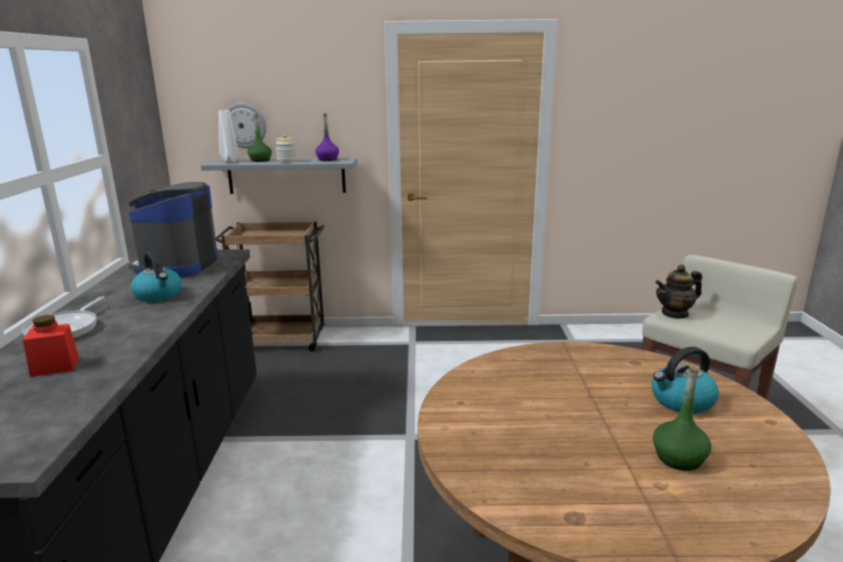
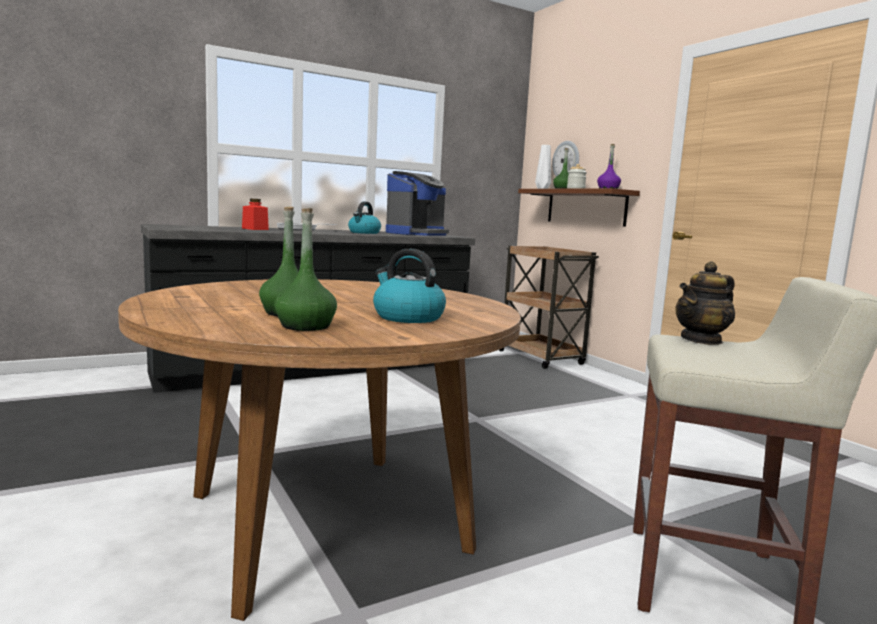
camera: 60 degrees right, 10 degrees down
coffee machine [128,182,219,278] -> coffee machine turned 150 degrees clockwise [386,171,449,236]
grey shelf [201,158,357,194] -> brown shelf [518,188,640,227]
teapot [655,265,702,319] -> teapot turned 75 degrees counterclockwise [675,261,735,345]
none -> green bottle [274,208,337,331]

